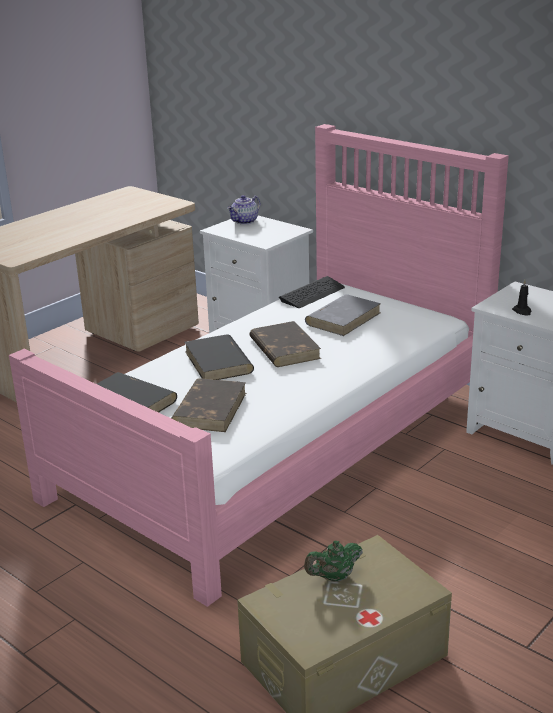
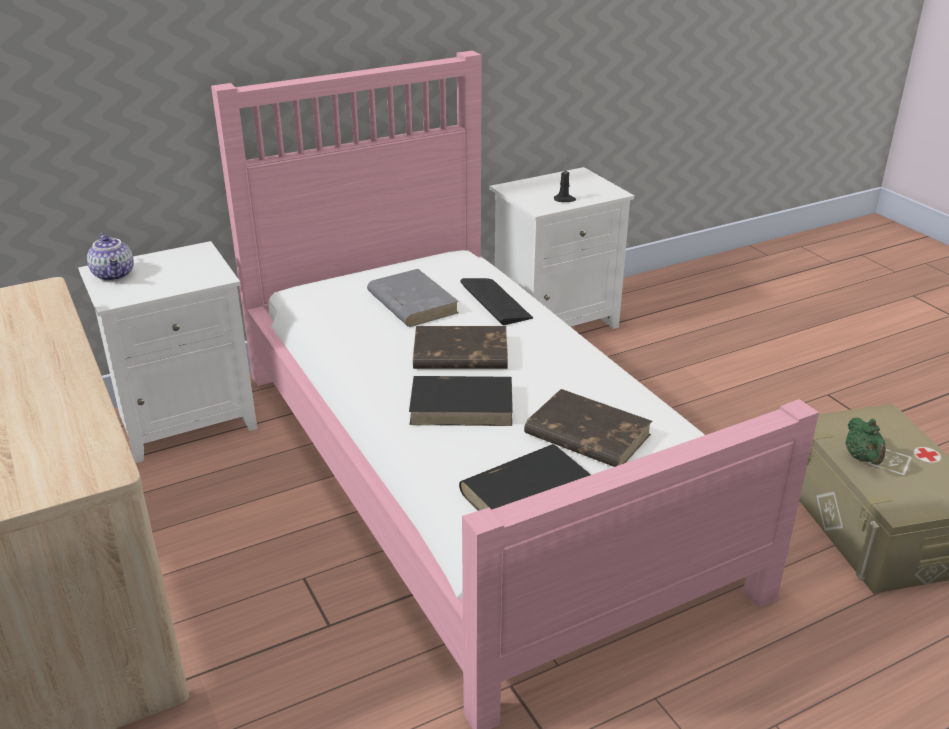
camera: 70 degrees left, 5 degrees up
keyboard [279,276,345,308] -> keyboard moved to [460,278,533,325]

